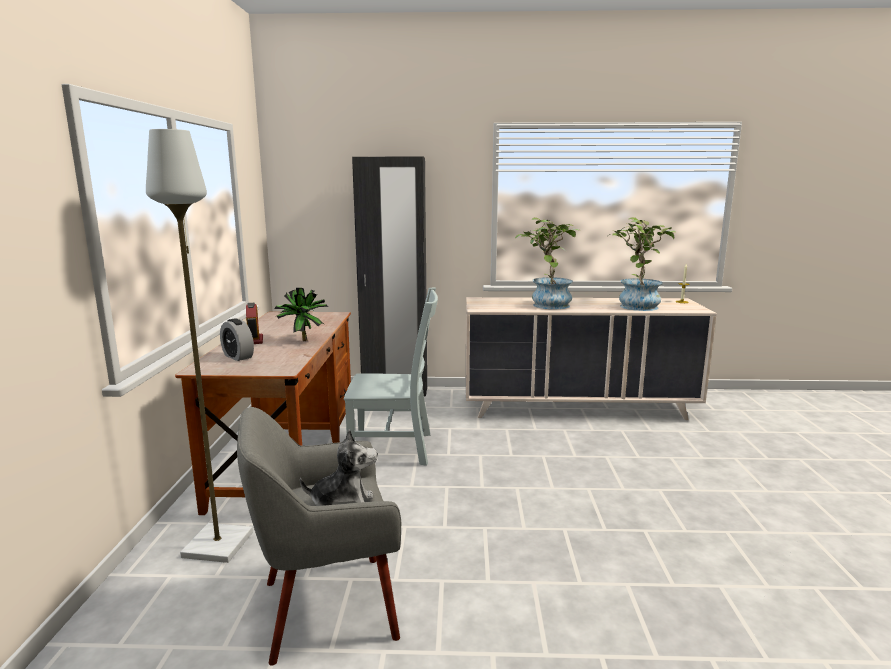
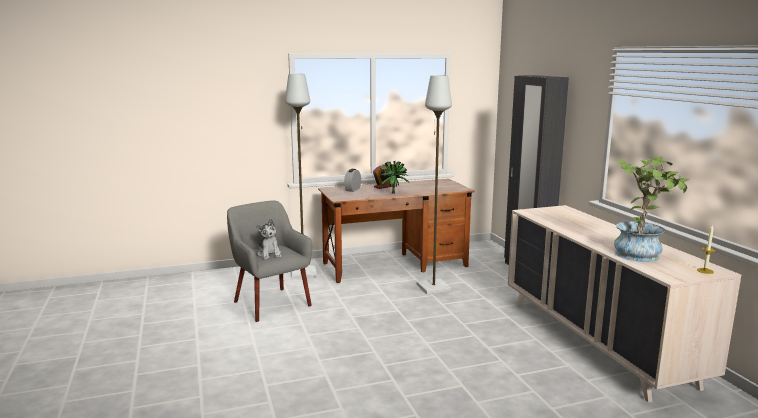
camera: 70 degrees right, 0 degrees up
grey chair [344,287,438,466] -> grey floor lamp [417,75,452,294]
potted plant [515,217,580,309] -> none

